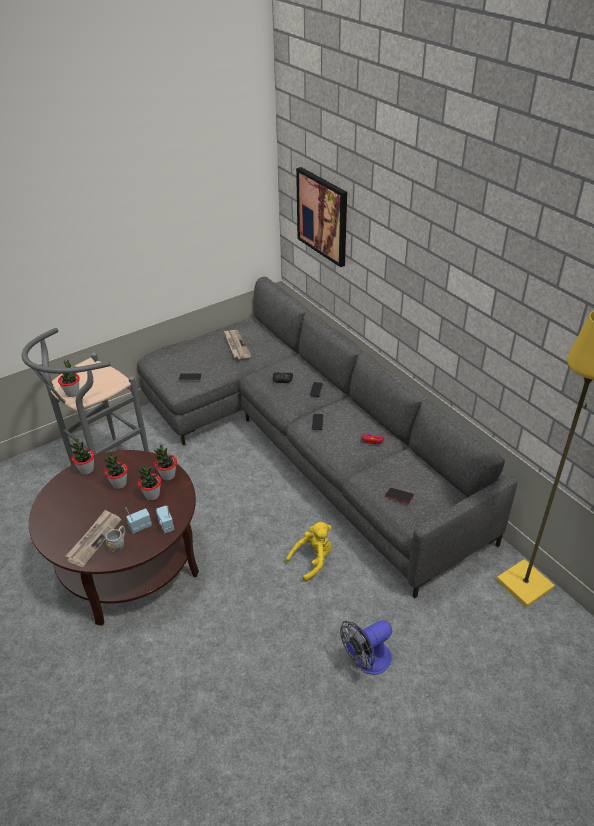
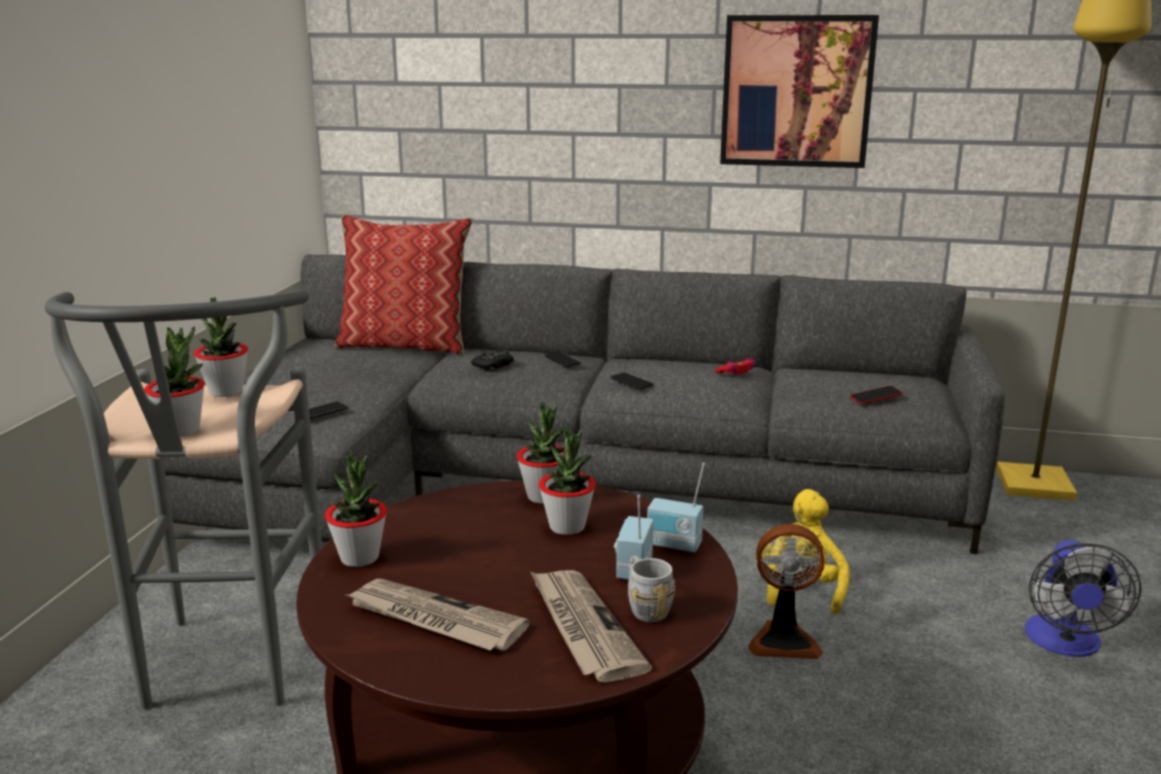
camera: 45 degrees left, 20 degrees down
potted plant [103,453,128,489] -> potted plant moved to [194,297,248,397]
newspaper [224,330,252,359] -> newspaper moved to [347,579,530,651]
picture [296,167,347,267] -> picture moved to [720,15,879,168]
none -> pillow [334,215,473,355]
none -> fan [748,524,825,659]

